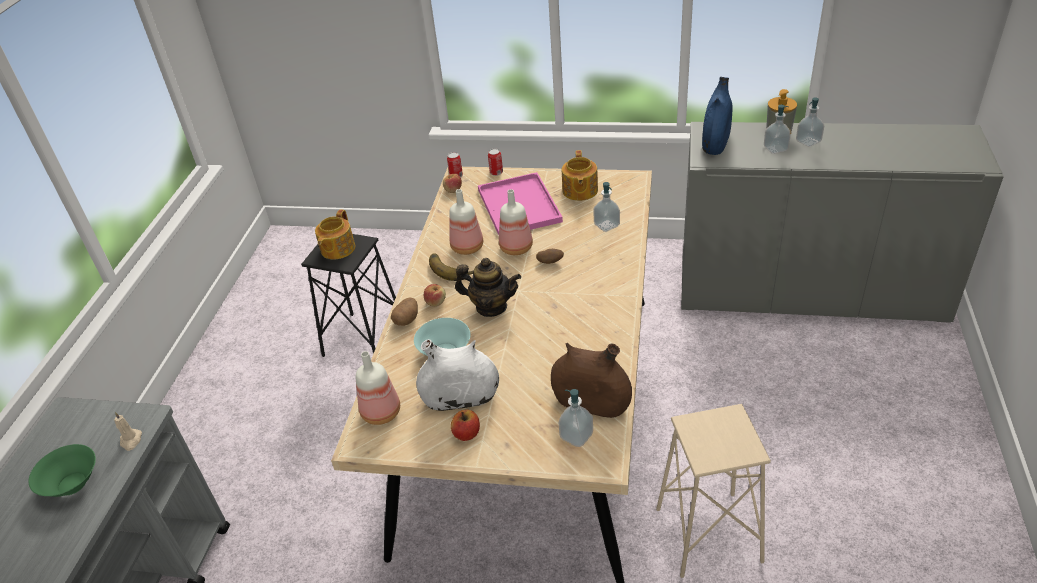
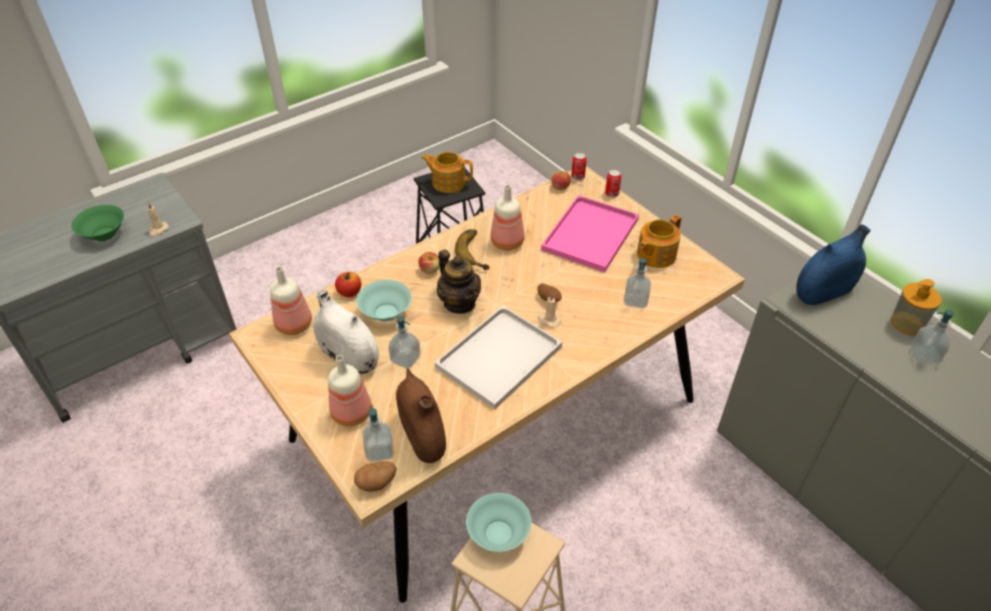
camera: 40 degrees right, 5 degrees up
teapot [315,209,355,259] -> teapot turned 45 degrees clockwise [421,152,473,193]
potato [391,297,418,326] -> potato moved to [354,461,397,492]
apple [451,410,480,441] -> apple moved to [335,272,361,297]
bottle [499,189,533,255] -> bottle moved to [328,355,372,426]
soap dispenser [764,105,791,154] -> soap dispenser moved to [388,316,421,368]
none -> white tray [435,306,562,409]
none -> turquoise bowl [466,493,531,552]
none -> beige candle [538,294,561,328]

